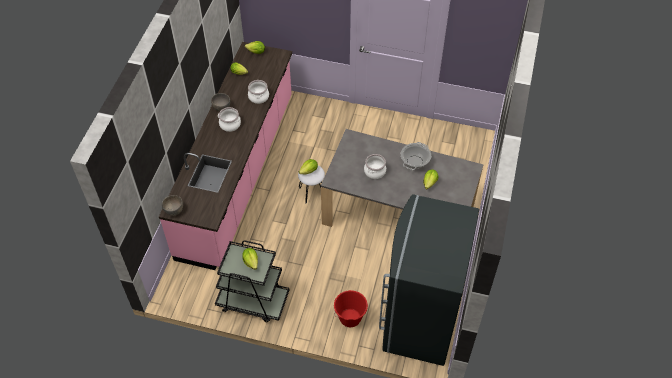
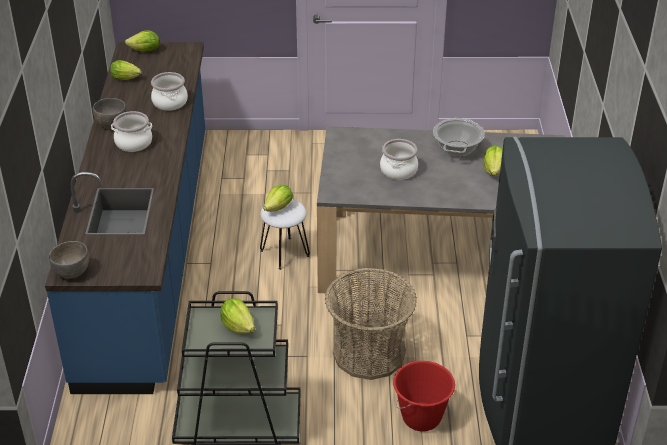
camera: 15 degrees left, 15 degrees down
pink counter [159,42,292,270] -> blue counter [45,42,205,394]
none -> basket [325,268,417,380]

